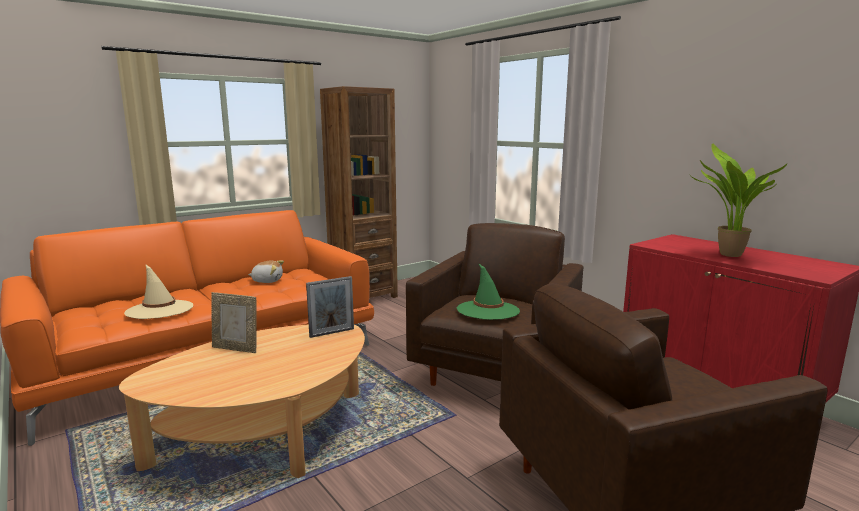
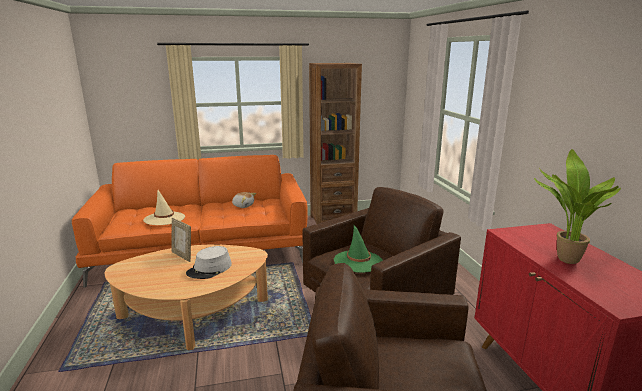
camera: 25 degrees right, 5 degrees up
picture frame [306,276,354,338] -> none
none -> grey hat [186,246,232,279]

